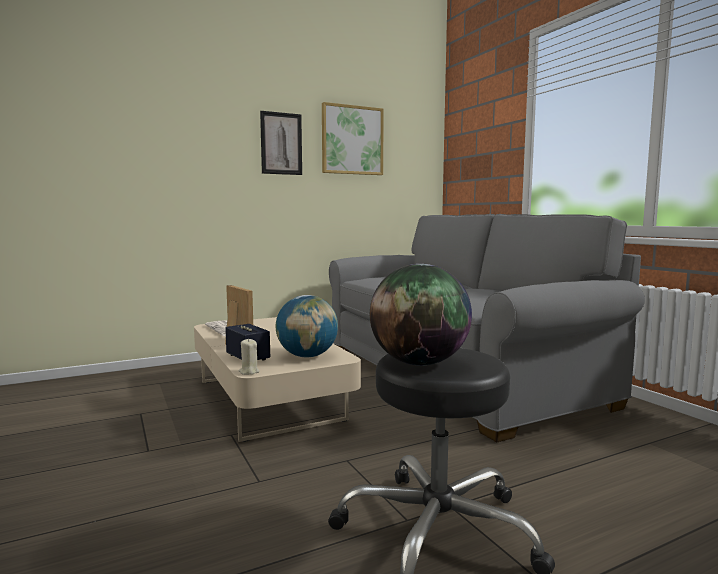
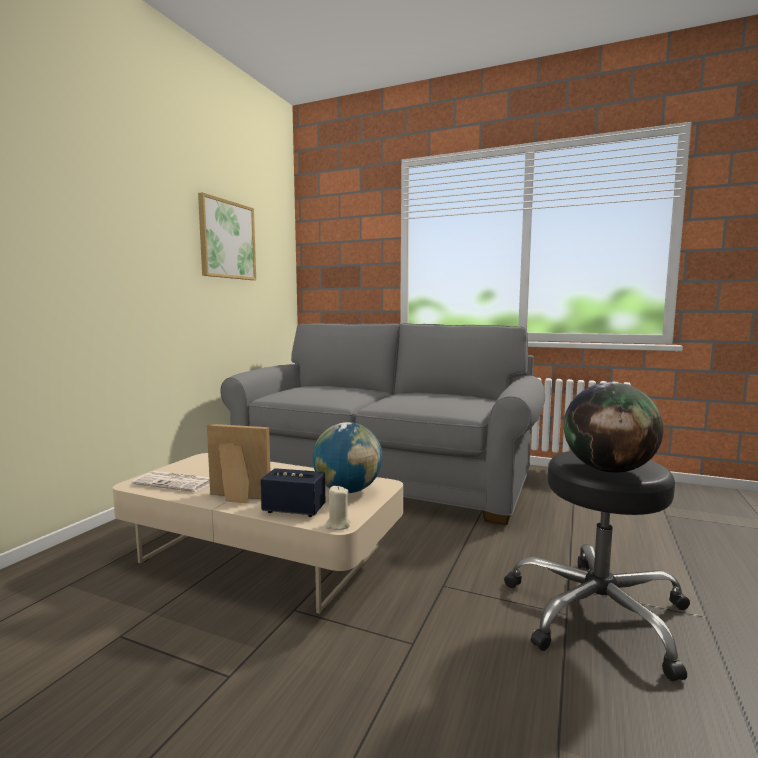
camera: 40 degrees left, 0 degrees up
picture [260,111,302,175] -> none

